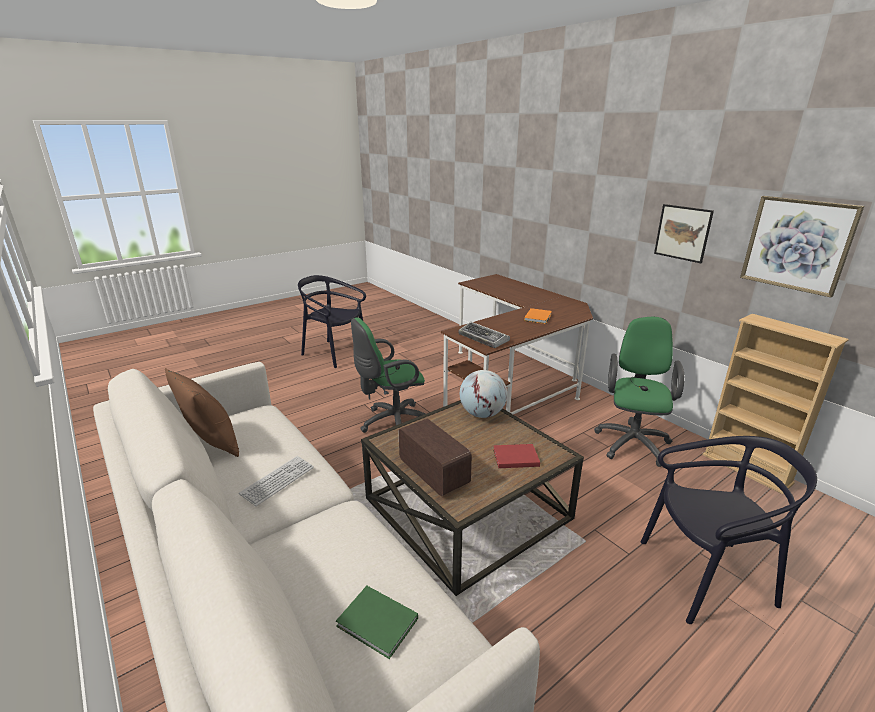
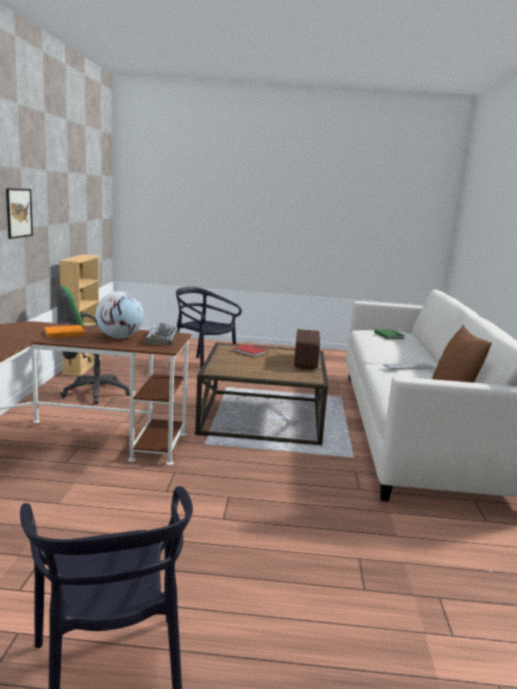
camera: 140 degrees left, 10 degrees down
green office chair [351,318,425,433] -> none
globe [460,370,507,418] -> globe moved to [96,291,144,338]
picture [740,196,864,298] -> none

